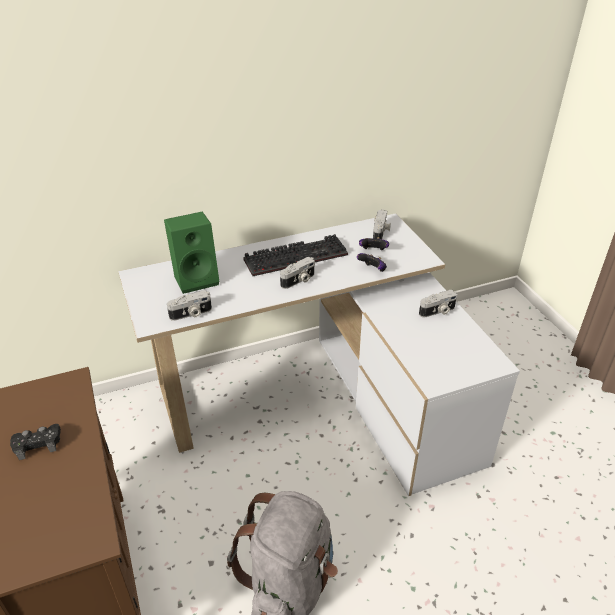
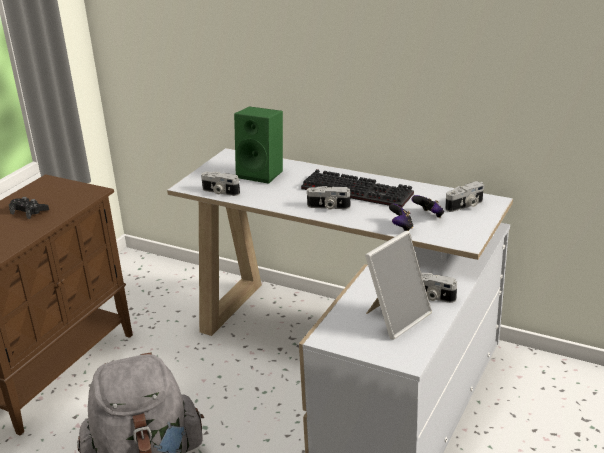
camera: 50 degrees right, 10 degrees down
none -> picture frame [365,231,432,340]

